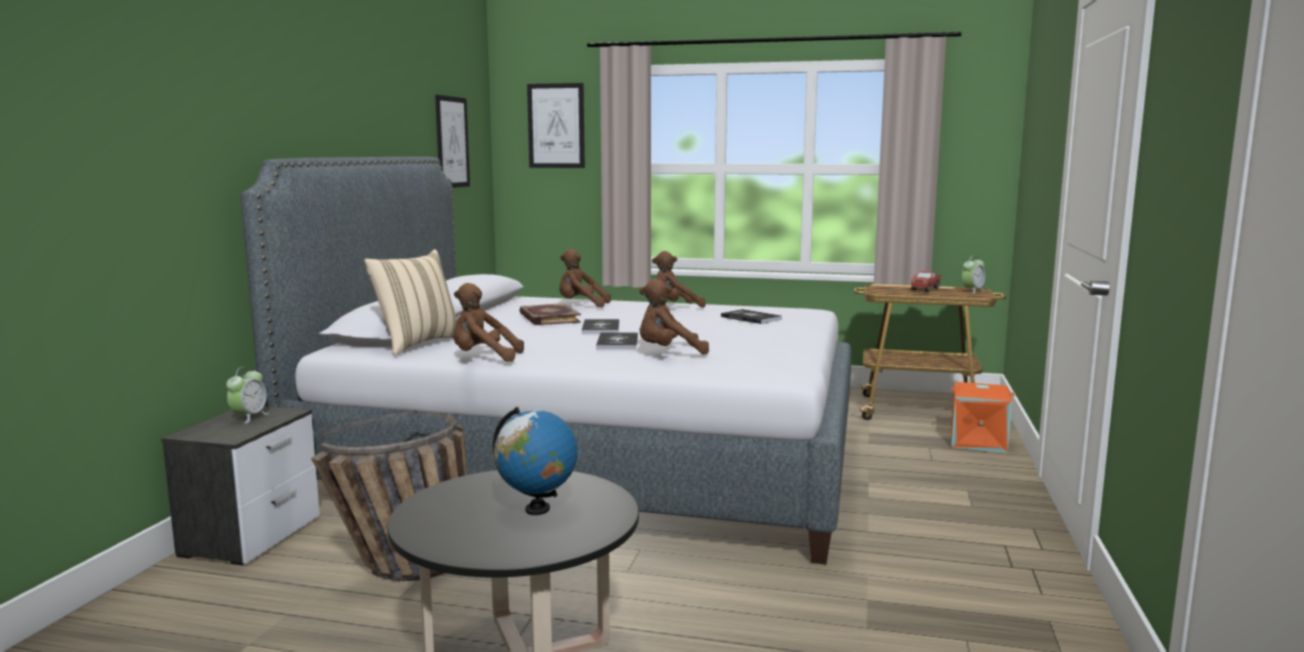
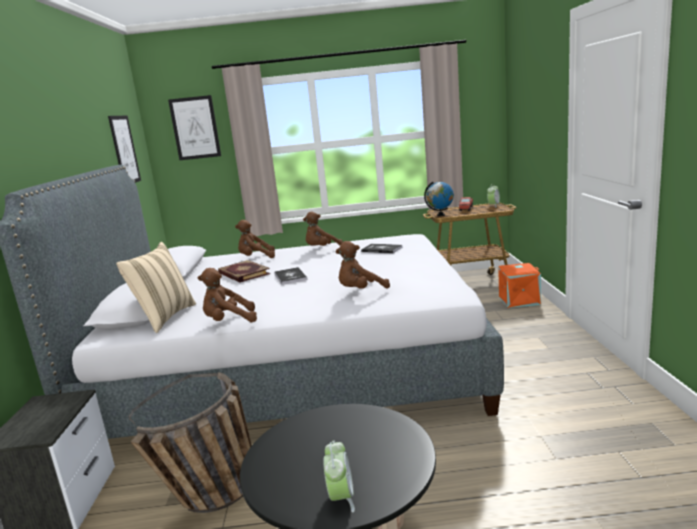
camera: 15 degrees left, 5 degrees up
alarm clock [226,367,269,424] -> alarm clock moved to [323,441,355,513]
globe [493,407,578,515] -> globe moved to [424,182,454,216]
book [596,332,638,350] -> none

